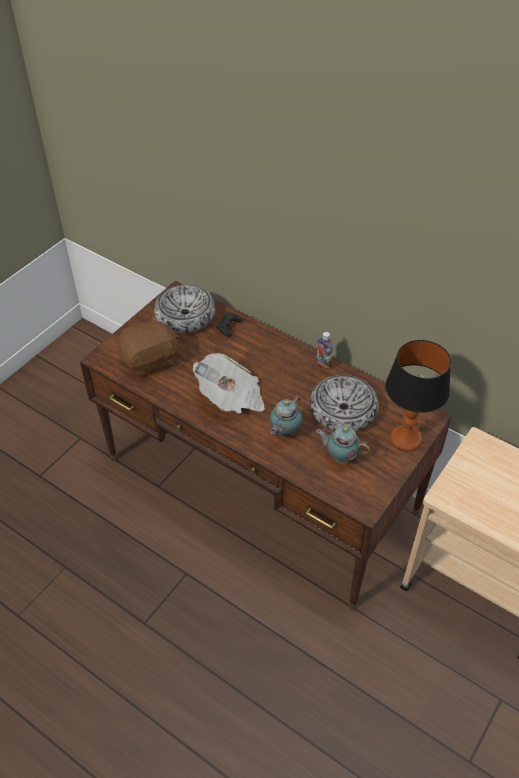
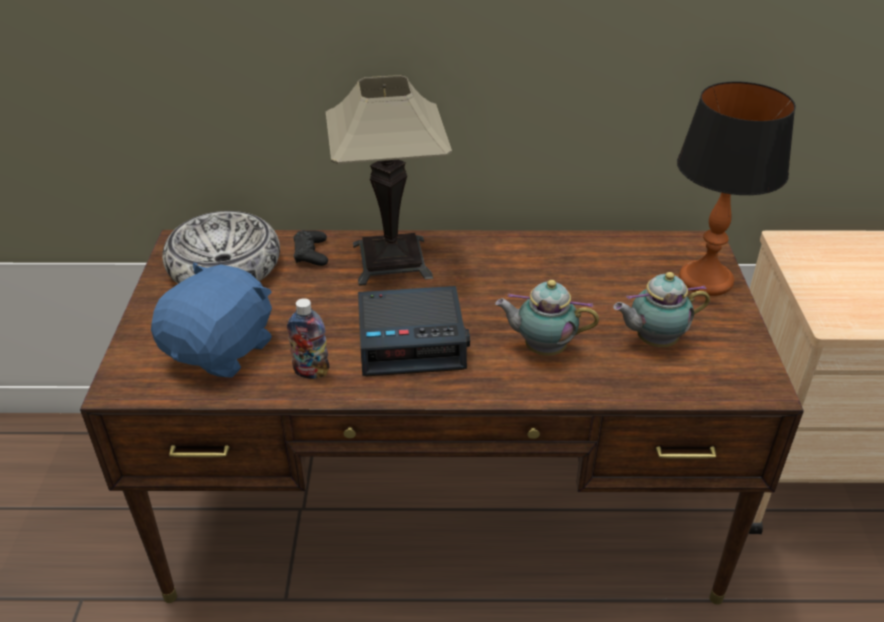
camera: 35 degrees left, 10 degrees down
brown plush toy [118,316,180,377] -> blue plush toy [151,263,272,377]
newspaper [193,353,265,414] -> alarm clock [358,286,470,376]
teapot [270,394,303,437] -> teapot turned 105 degrees clockwise [495,280,599,356]
bowl [310,375,379,431] -> none
bottle [316,332,333,370] -> bottle moved to [287,298,329,379]
none -> table lamp [326,75,452,286]

